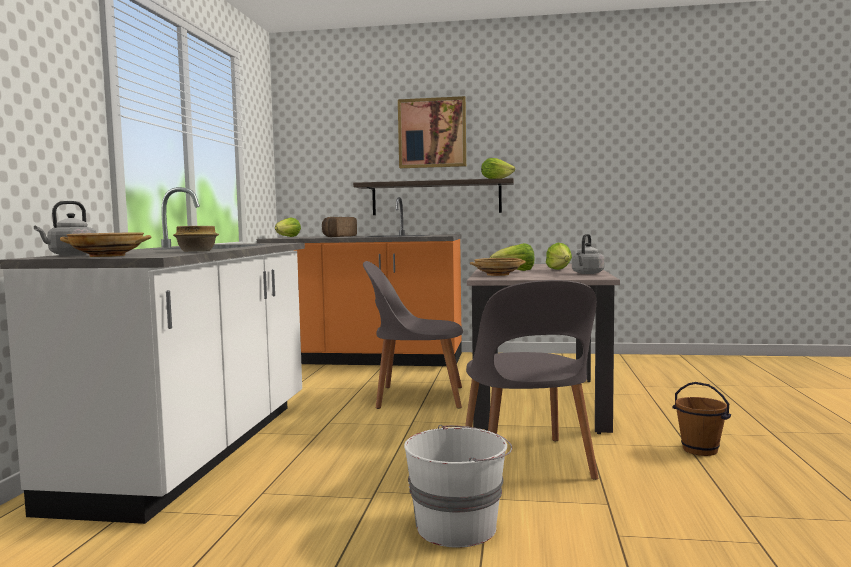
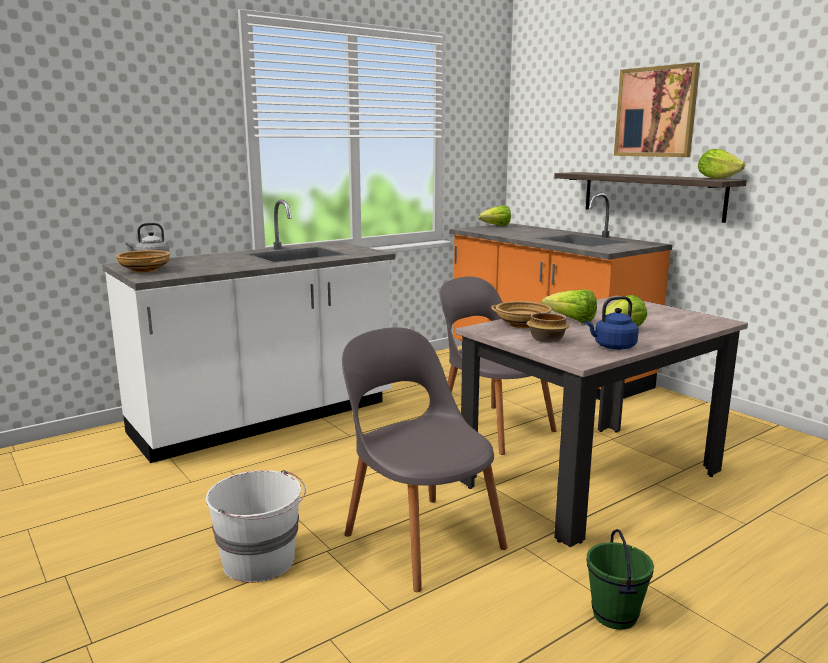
camera: 45 degrees right, 10 degrees up
bowl [173,226,219,252] -> bowl moved to [527,312,569,343]
bread [322,217,357,237] -> none
grey chair [465,280,598,480] -> grey chair turned 105 degrees clockwise [342,327,508,592]
grey kettle [572,234,604,274] -> blue kettle [585,296,639,350]
brown bucket [672,382,731,456] -> green bucket [586,529,654,630]

